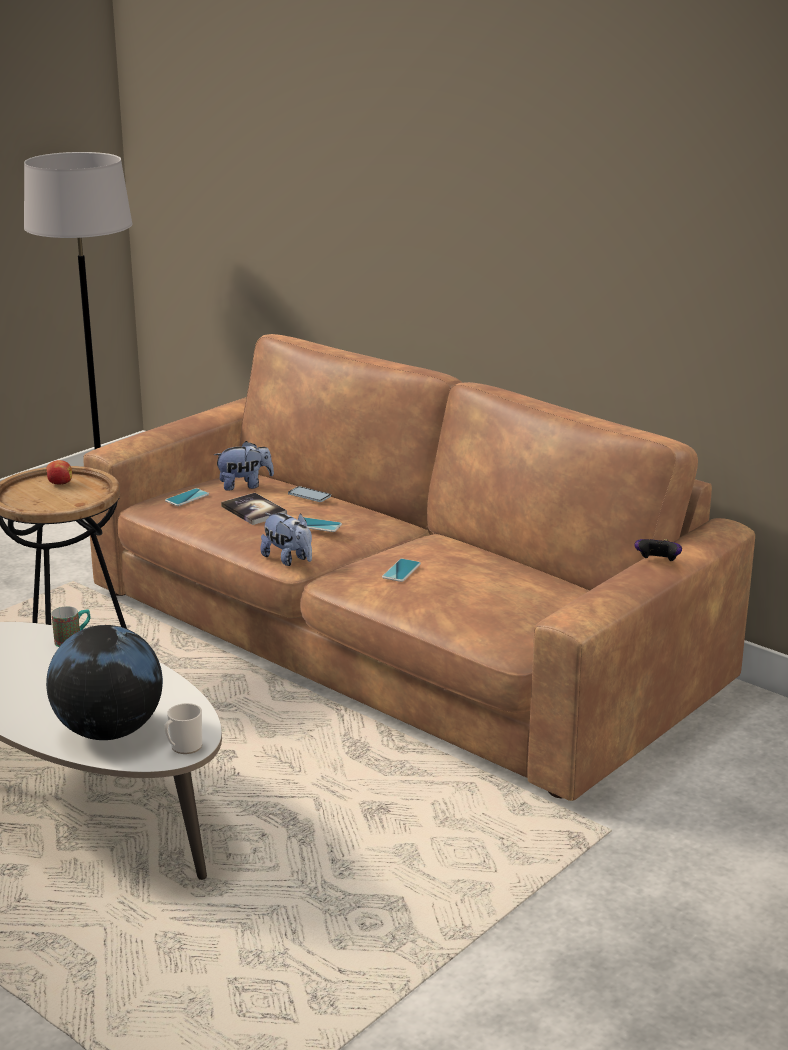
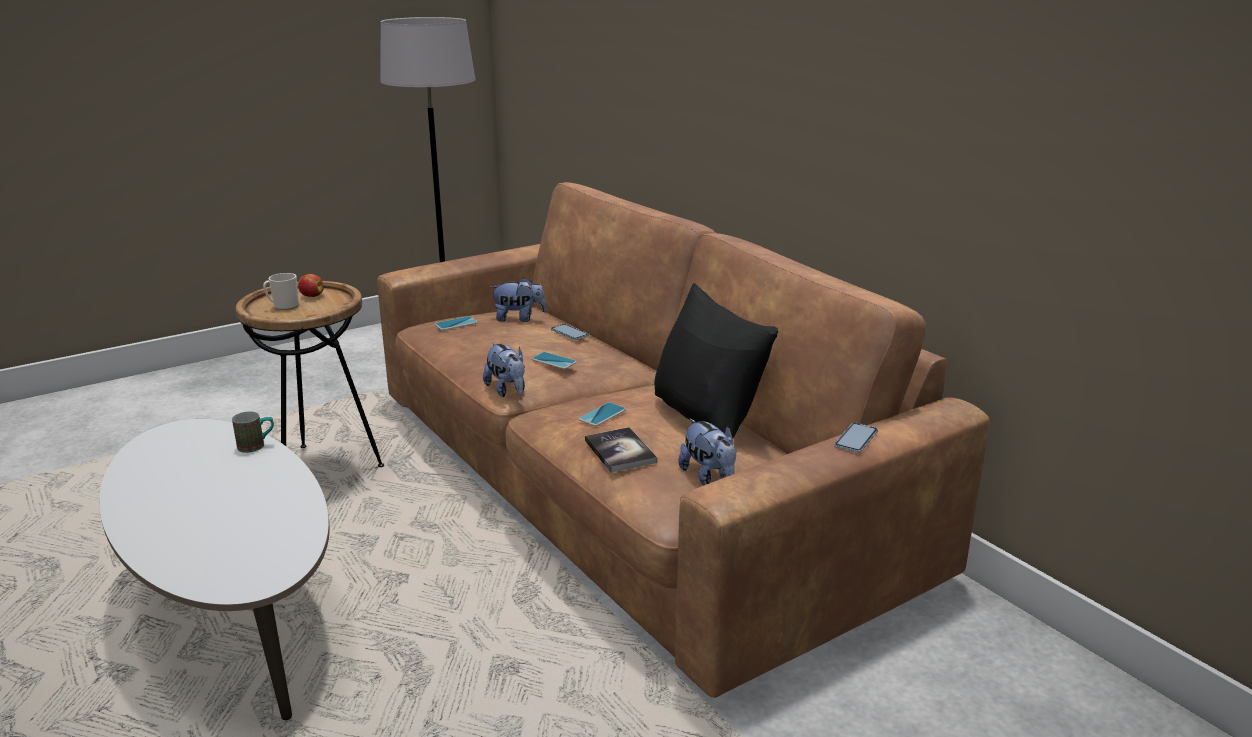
camera: 15 degrees right, 0 degrees up
globe [46,625,163,740] -> none
mug [164,703,202,754] -> mug moved to [263,273,299,310]
book [221,493,287,525] -> book moved to [585,427,657,473]
game controller [635,539,682,561] -> phone [834,423,878,453]
none -> black pillow [654,283,778,438]
none -> plush toy [678,418,736,485]

